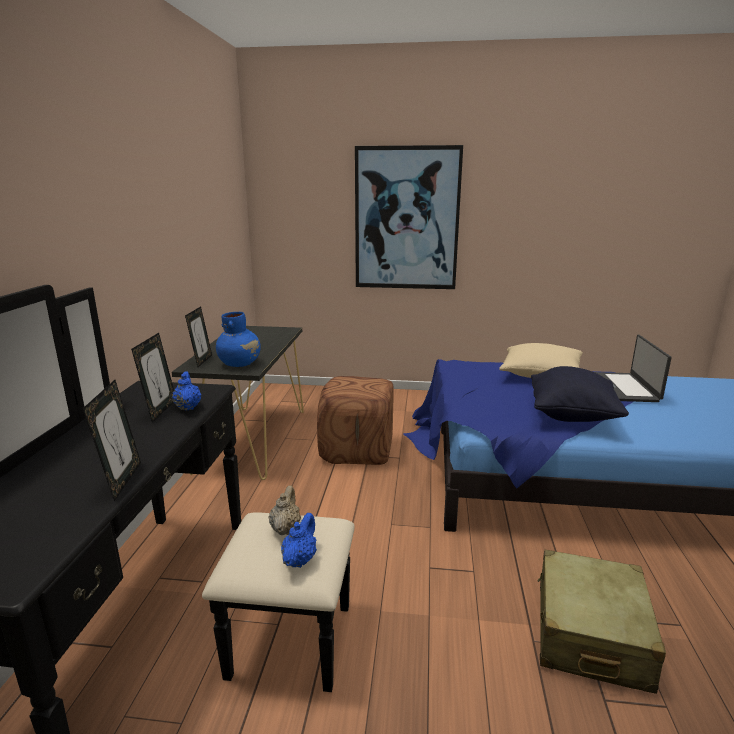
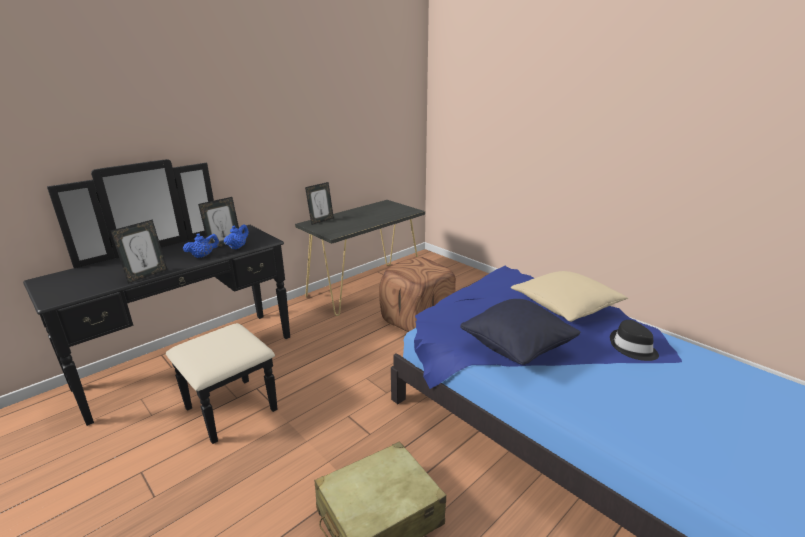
camera: 40 degrees right, 5 degrees up
blue vase [216,312,261,367] -> none
beige teapot [269,485,301,535] -> none
blue teapot [281,513,317,568] -> blue teapot moved to [183,233,219,258]
picture [355,145,463,289] -> none
laptop [595,335,672,402] -> black hat [610,320,659,361]

